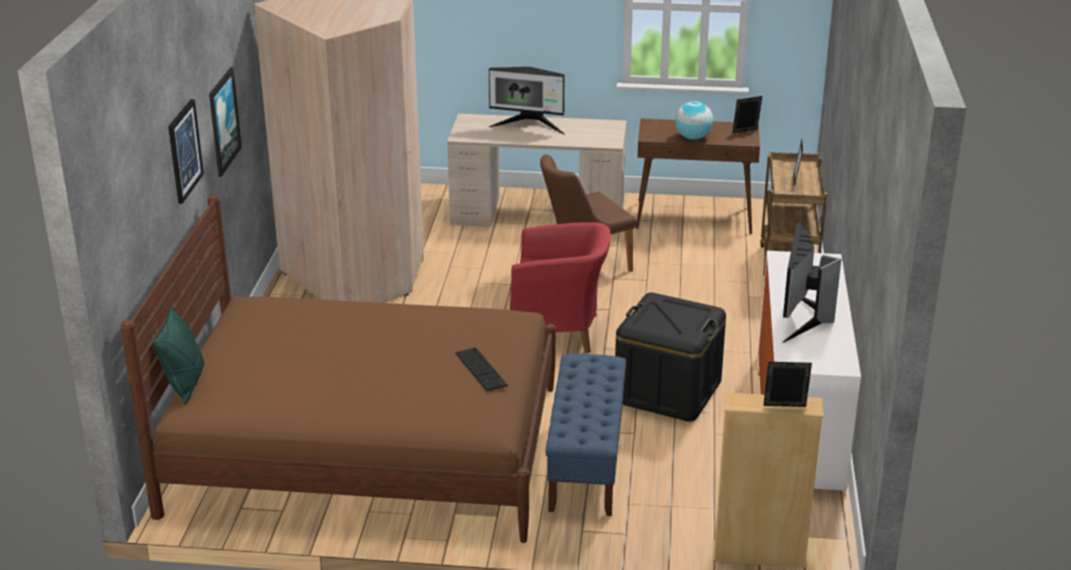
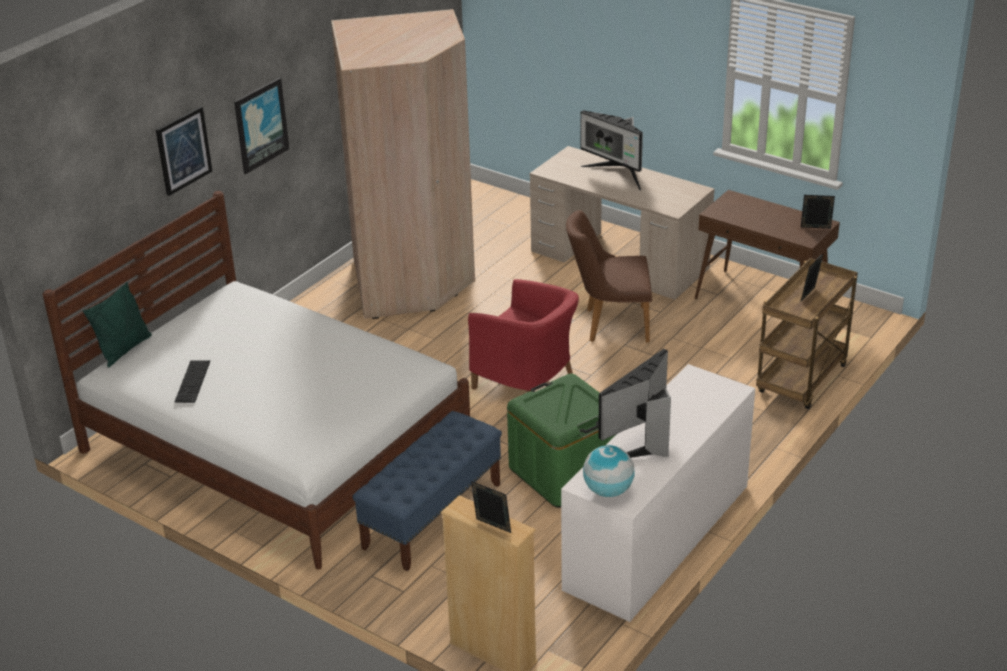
camera: 30 degrees right, 5 degrees up
brown bed [120,195,556,543] -> white bed [43,191,470,570]
keyboard [455,347,508,392] -> keyboard moved to [175,360,210,403]
black storage box [615,292,726,422] -> green storage box [507,373,615,508]
globe [675,101,713,140] -> globe moved to [583,445,635,497]

